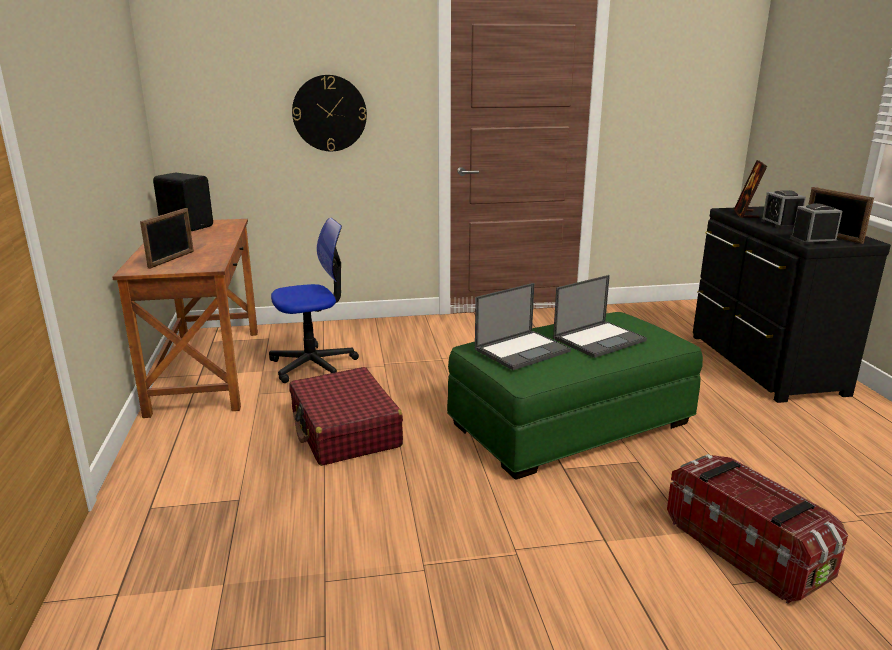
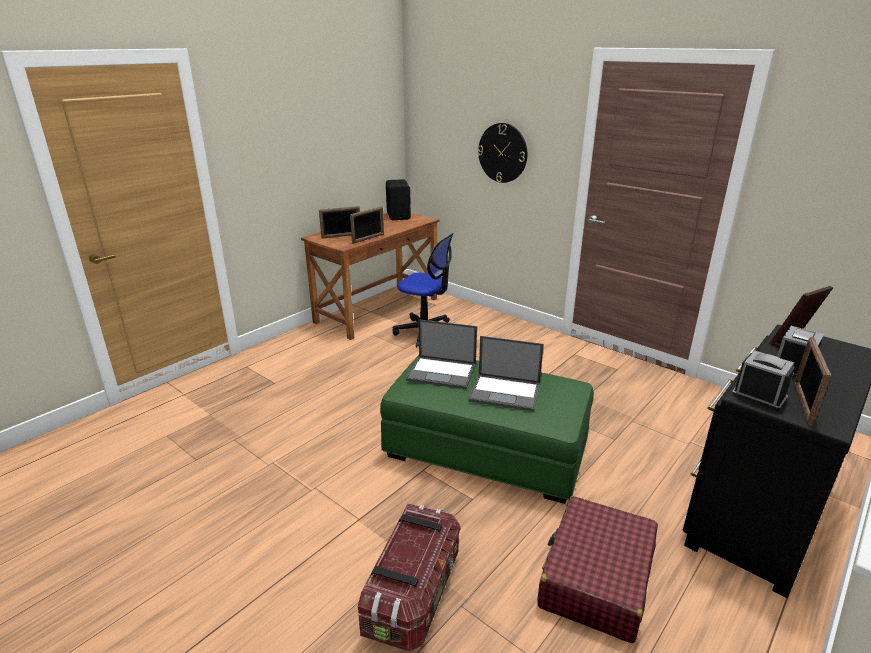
camera: 50 degrees right, 5 degrees up
red suitcase [289,367,403,466] -> red suitcase moved to [537,496,658,643]
none -> picture frame [350,206,384,244]

